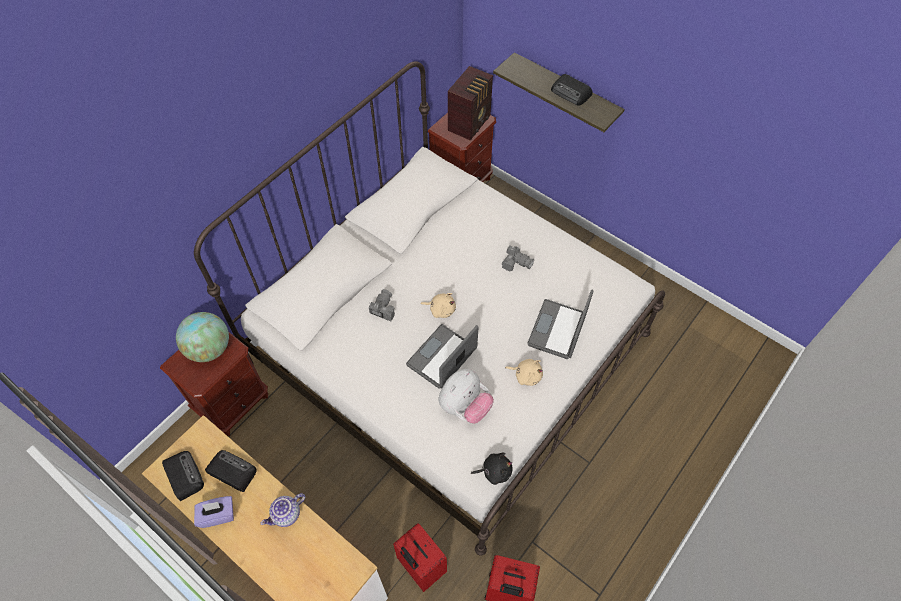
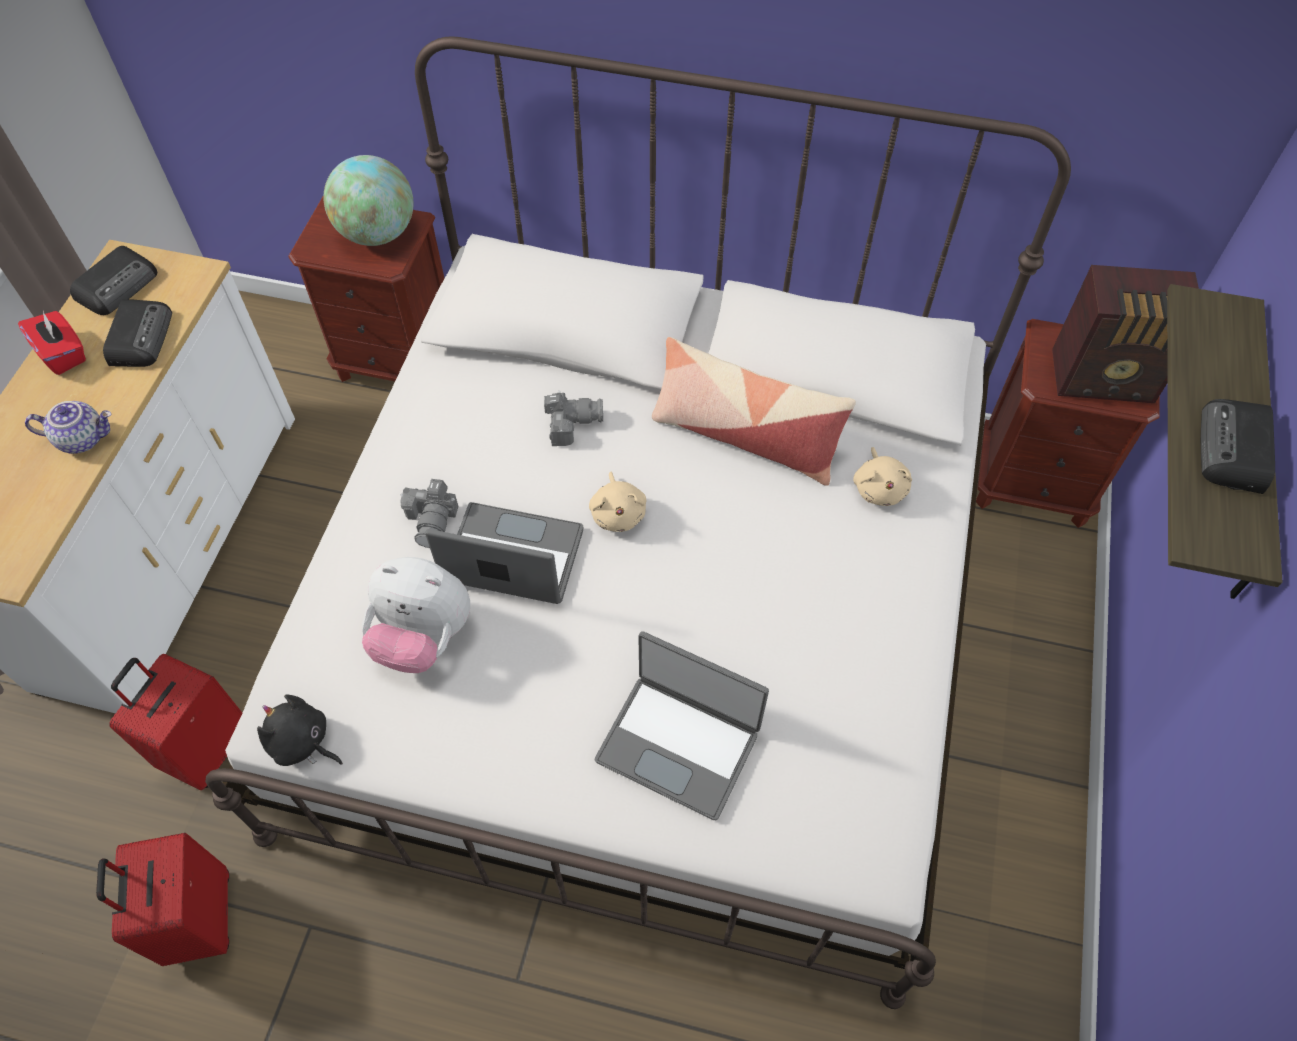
camera: 65 degrees right, 0 degrees up
purple tissue box [194,496,234,528] -> red tissue box [18,311,86,375]
teapot [260,493,305,527] -> teapot turned 150 degrees clockwise [25,401,111,454]
black plush toy [471,452,513,485] -> black plush toy turned 150 degrees clockwise [257,695,343,766]
camera [502,246,534,271] -> camera moved to [400,479,458,548]
beige plush toy [505,359,543,386] -> beige plush toy moved to [853,447,912,506]
laptop [527,290,593,359] -> laptop turned 150 degrees counterclockwise [595,631,769,820]
none -> pillow [652,337,856,486]

